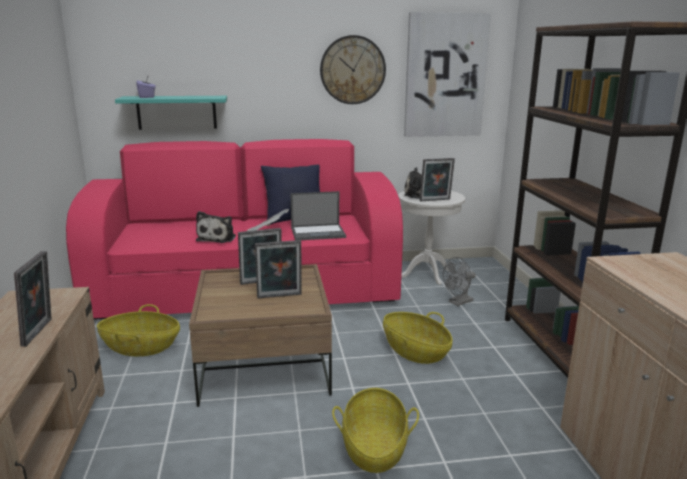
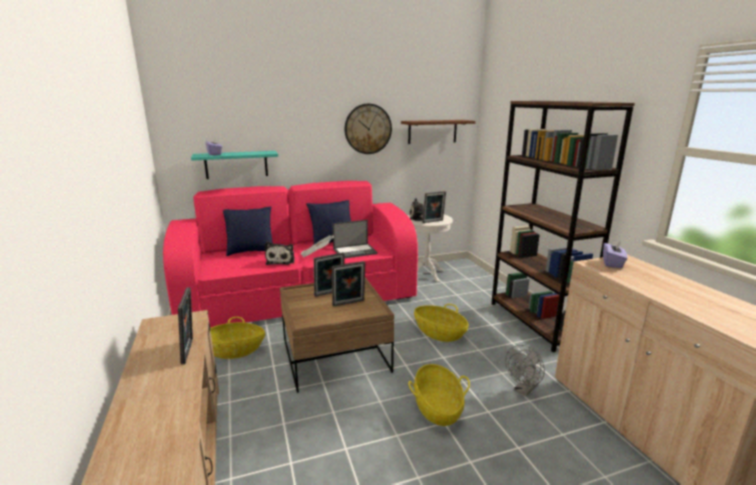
camera: 10 degrees left, 0 degrees up
picture [404,12,491,137] -> brown shelf [401,120,476,144]
grey fan [443,257,476,306] -> grey fan moved to [505,345,545,396]
none -> blue pillow [223,206,273,256]
none -> purple tissue box [603,241,627,268]

